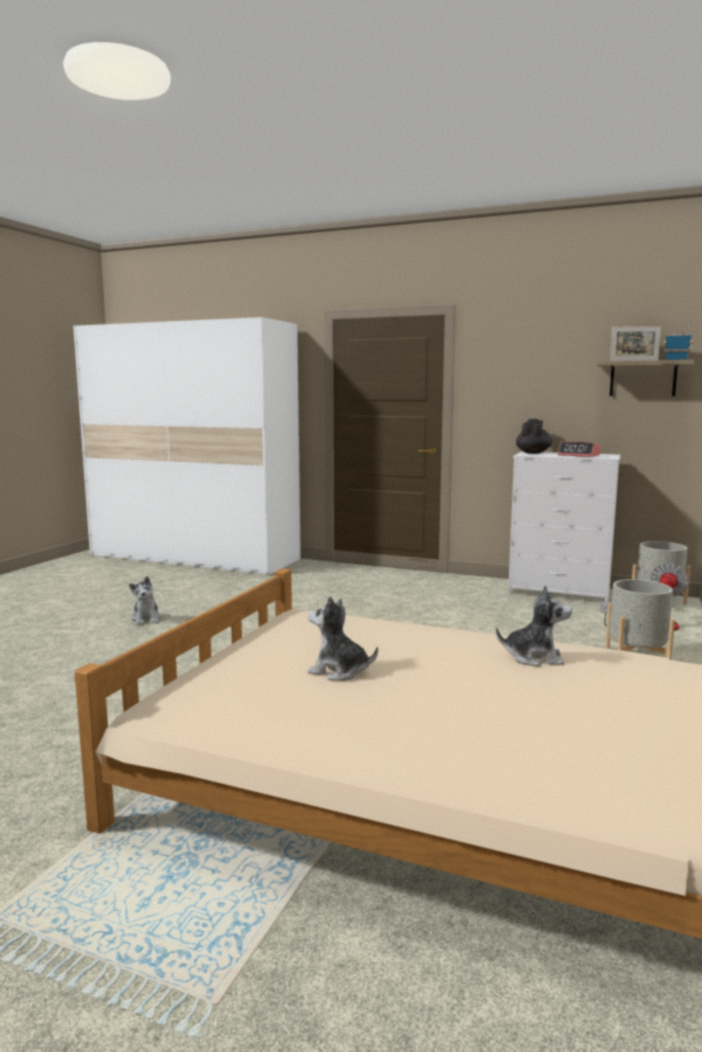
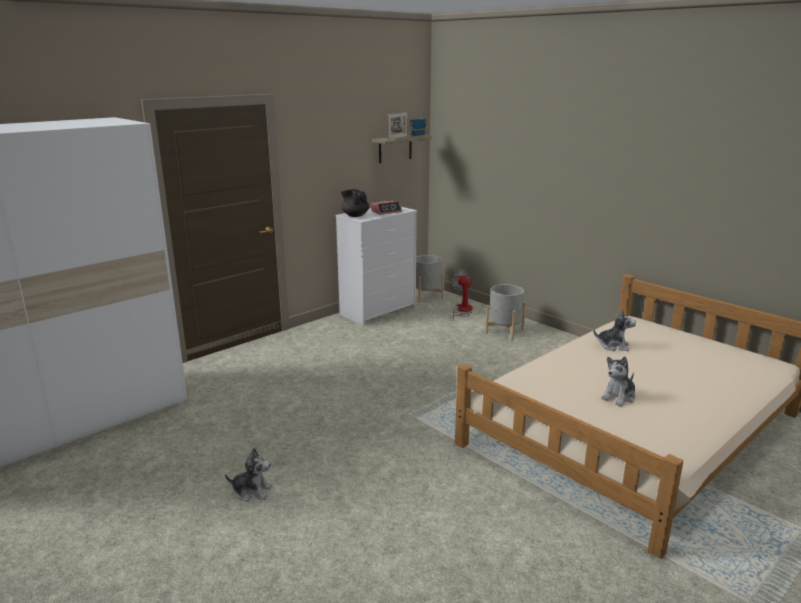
camera: 65 degrees left, 10 degrees up
plush toy [496,585,572,667] -> plush toy turned 75 degrees clockwise [593,308,636,351]

